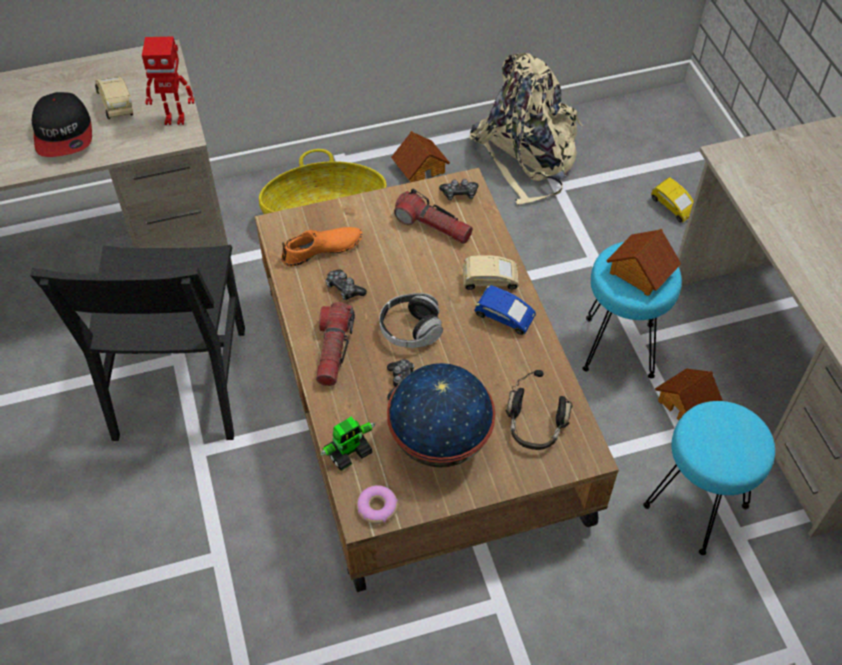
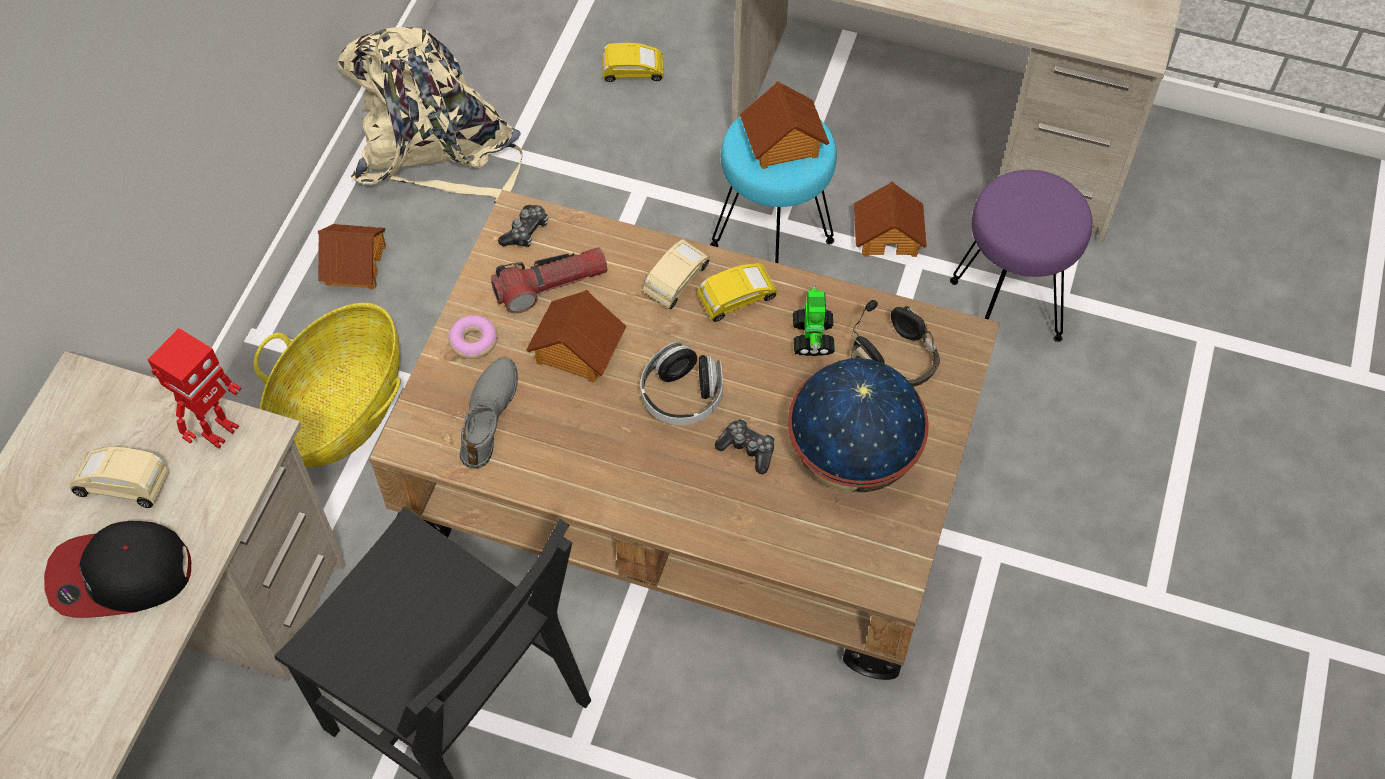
camera: 55 degrees left, 5 degrees up
cap [32,92,92,157] -> cap turned 150 degrees clockwise [44,521,191,618]
orange shoe [281,227,362,267] -> grey shoe [460,357,518,469]
flashlight [316,302,355,386] -> none
toy robot [320,417,375,471] -> toy robot moved to [793,286,835,356]
game controller [326,270,367,300] -> none
donut [357,485,398,524] -> donut moved to [448,315,497,359]
blue toy car [474,285,536,335] -> yellow toy car [697,263,778,322]
turquoise stool [643,401,775,555] -> purple stool [950,170,1092,342]
none -> toy house [526,290,626,383]

